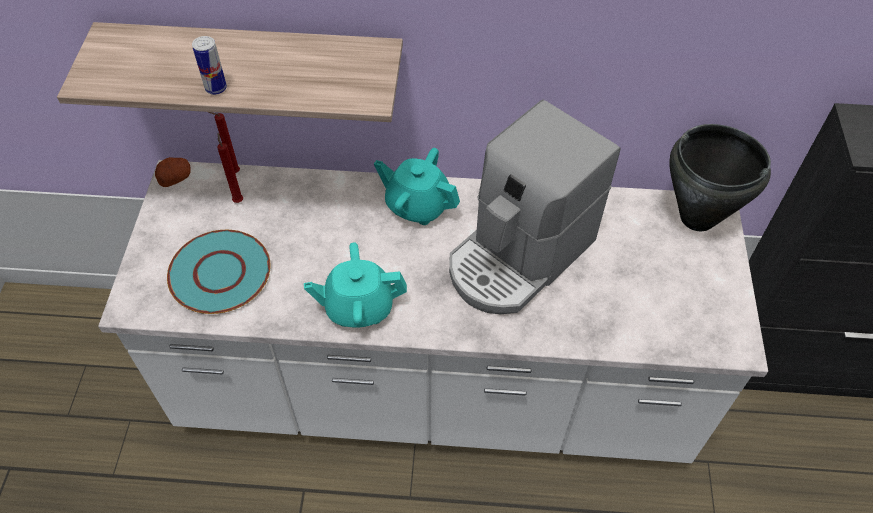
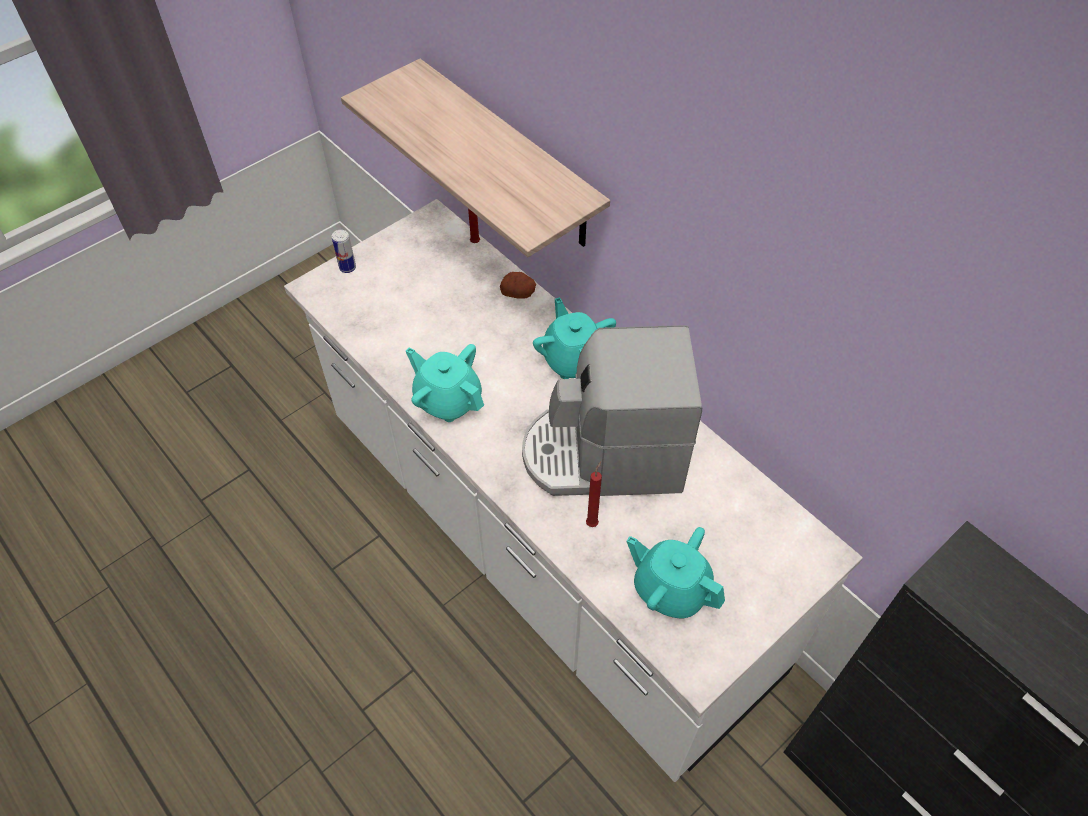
camera: 45 degrees right, 0 degrees up
potato [155,157,191,187] -> potato moved to [500,272,536,299]
turquoise plate [167,230,271,314] -> none
can [192,36,227,95] -> can moved to [332,230,356,273]
red candle [217,133,243,203] -> red candle moved to [586,461,602,527]
black cooking pot [669,124,771,231] -> none
none -> turquoise teapot [627,527,725,618]

